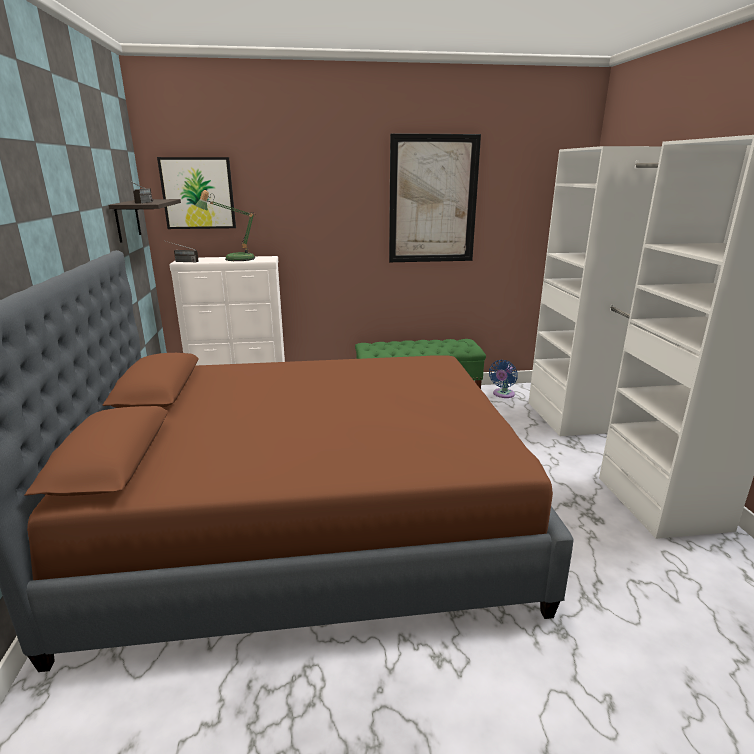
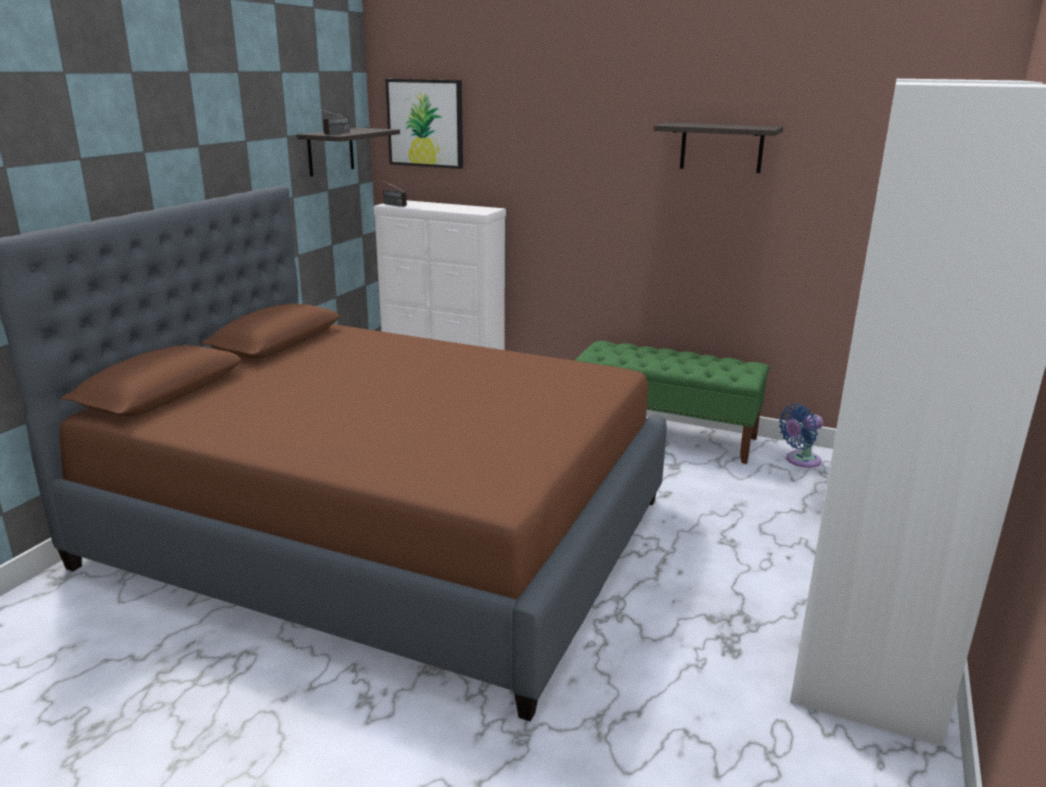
camera: 30 degrees right, 0 degrees up
table lamp [194,190,256,261] -> none
picture [389,133,481,262] -> shelf [653,122,783,173]

